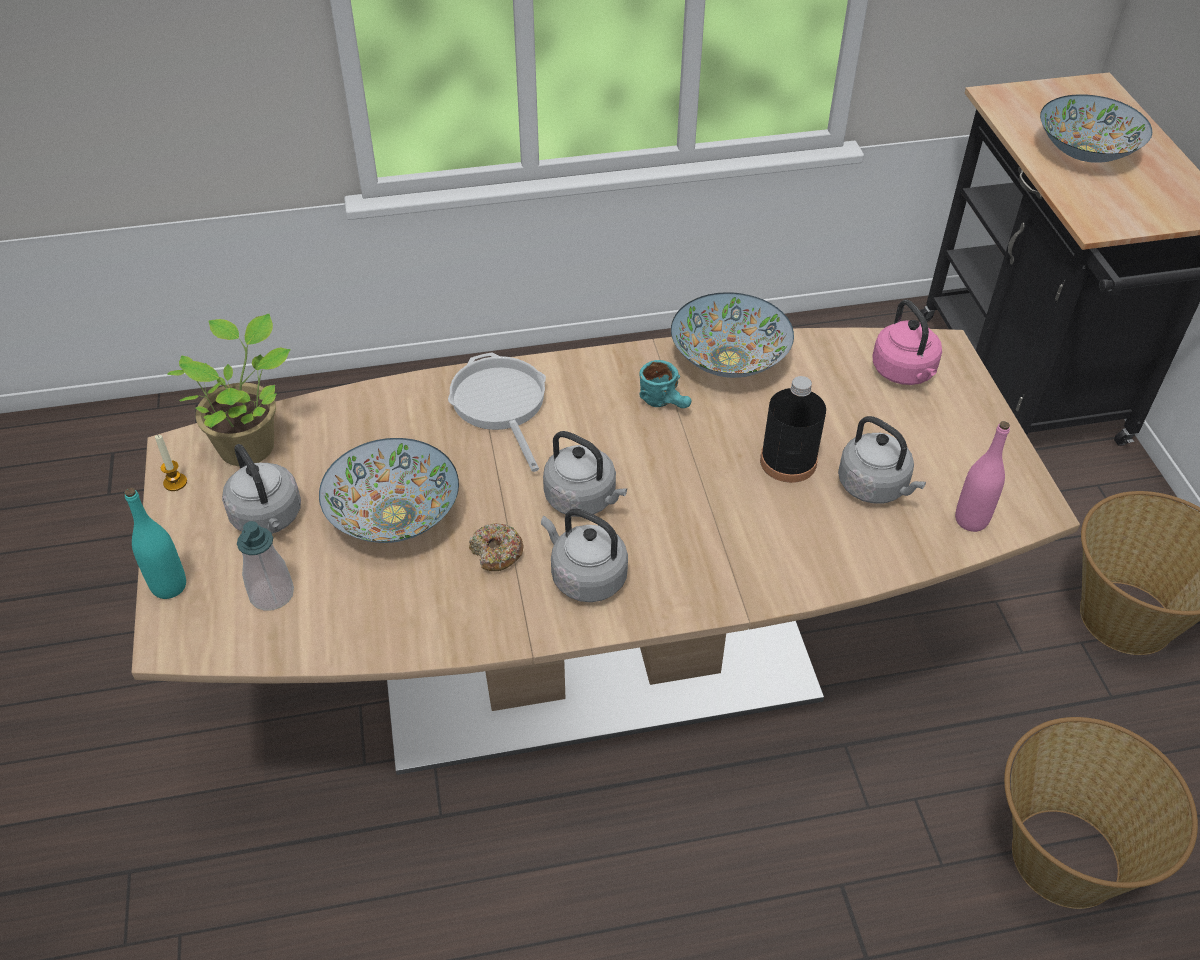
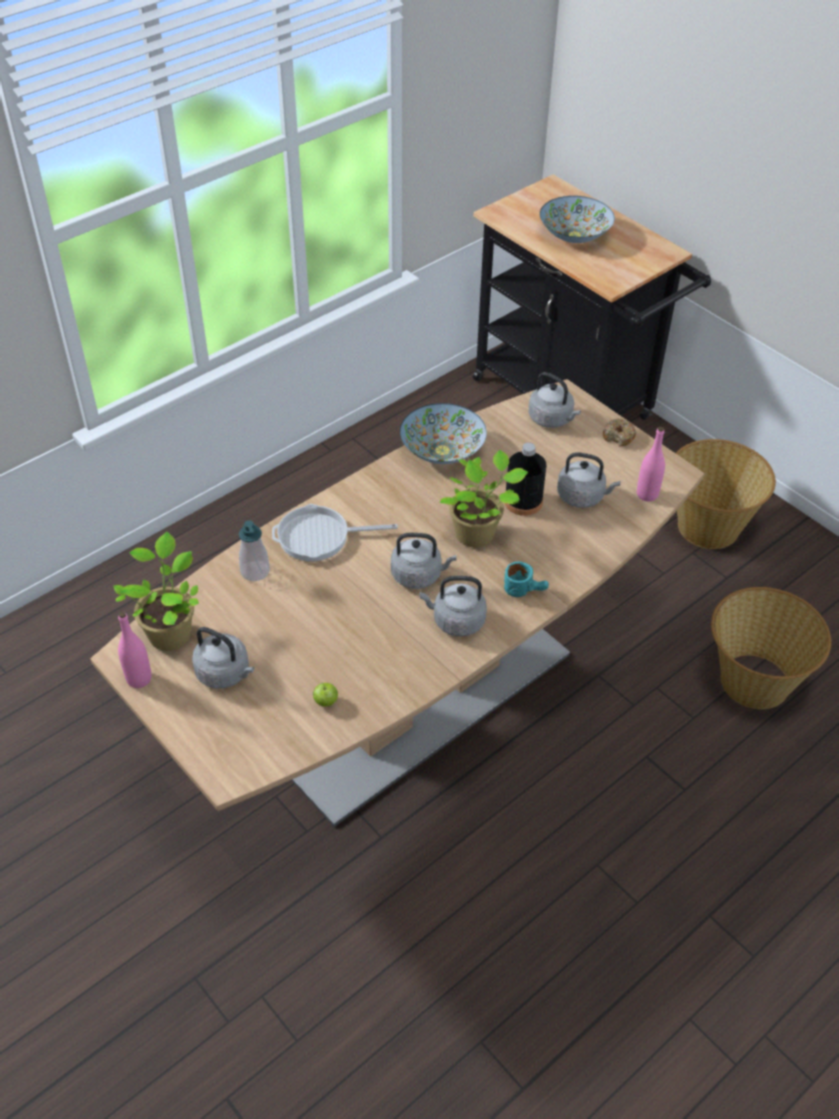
camera: 30 degrees left, 0 degrees up
turquoise bottle [125,488,186,599] -> none
candle [155,435,187,491] -> pink bottle [118,611,151,688]
soap dispenser [237,521,294,611] -> soap dispenser moved to [239,520,270,581]
bowl [319,438,459,543] -> none
frying pan [448,353,546,472] -> frying pan turned 45 degrees counterclockwise [272,504,398,561]
donut [469,523,524,571] -> donut moved to [603,419,636,446]
turquoise mug [639,360,691,408] -> turquoise mug moved to [504,561,549,597]
pink kettle [872,300,942,385] -> grey kettle [528,372,581,428]
none -> apple [313,683,338,707]
none -> potted plant [440,450,528,547]

